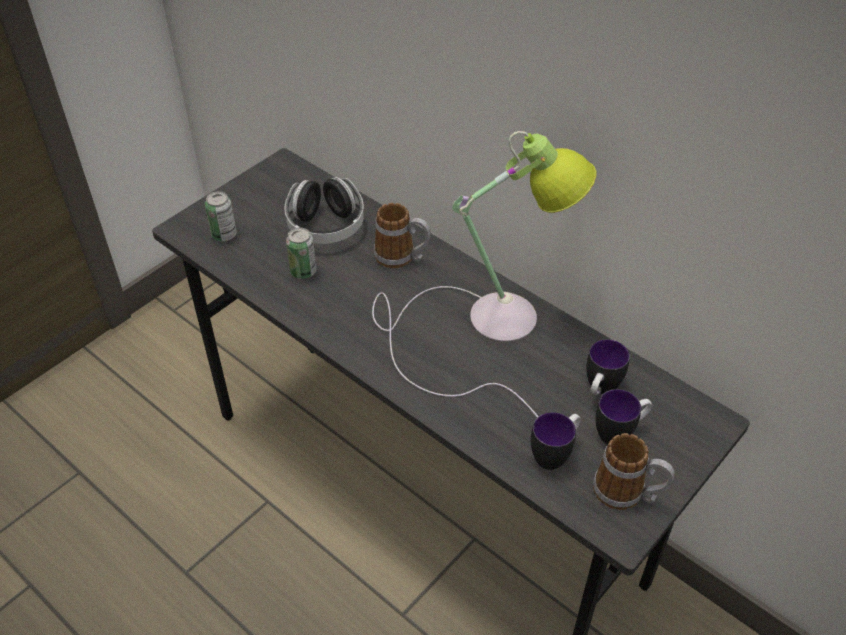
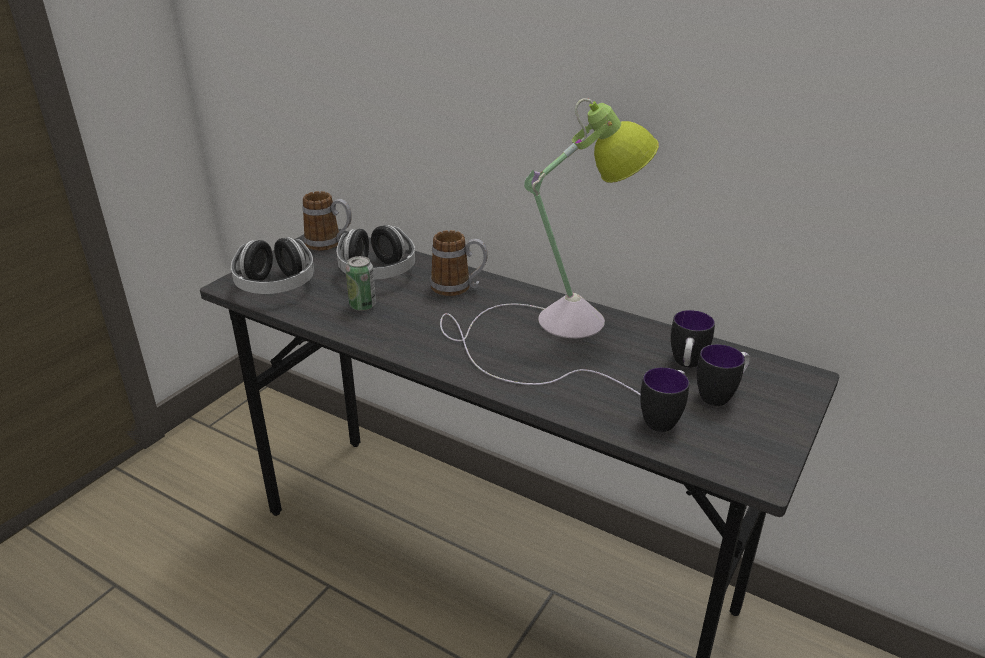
camera: 10 degrees left, 15 degrees down
can [205,191,237,242] -> headphones [231,237,314,294]
mug [593,433,675,510] -> mug moved to [302,191,352,251]

